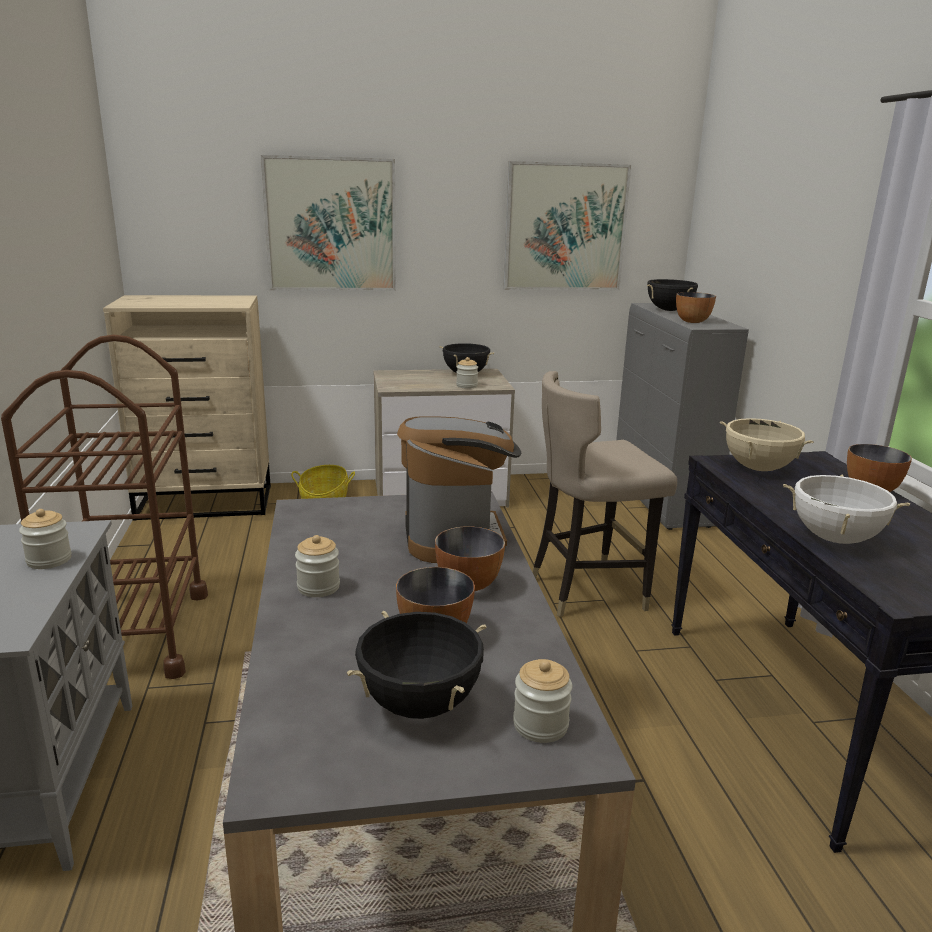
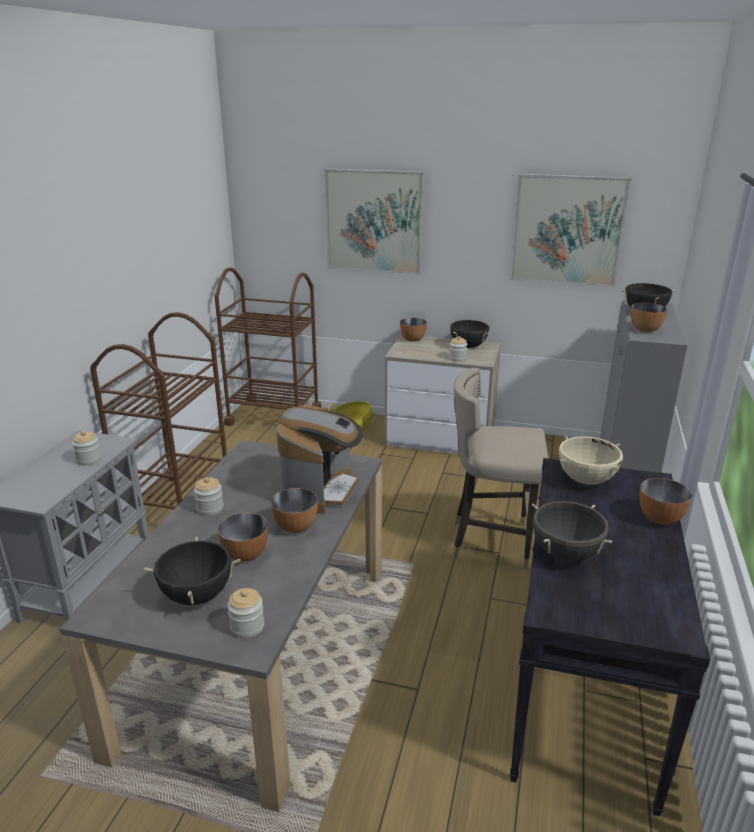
camera: 25 degrees right, 5 degrees up
beige dresser [103,295,271,521] -> brown cart [215,267,321,426]
white cooking pot [783,475,910,544] -> black cooking pot [532,501,612,562]
none -> bowl [400,318,427,342]

